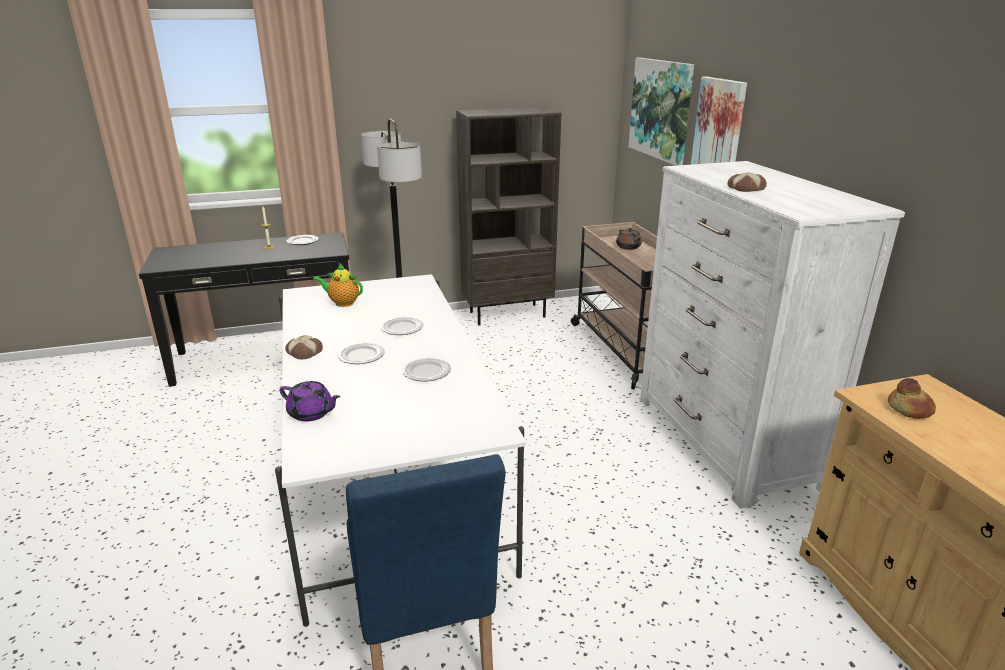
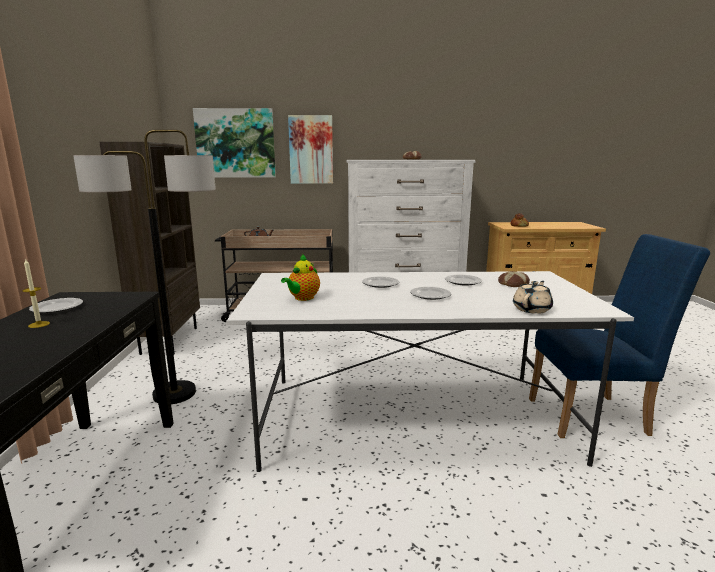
camera: 75 degrees left, 10 degrees down
purple teapot [279,381,341,421] -> beige teapot [513,281,553,314]
bread [285,335,323,359] -> bread moved to [498,271,530,287]

